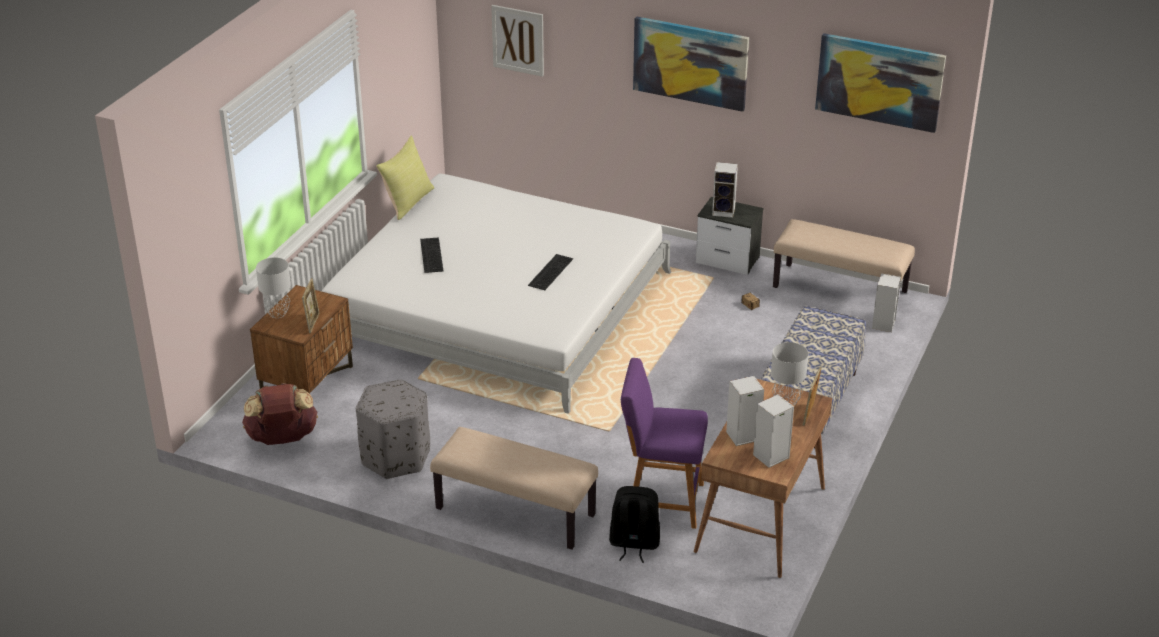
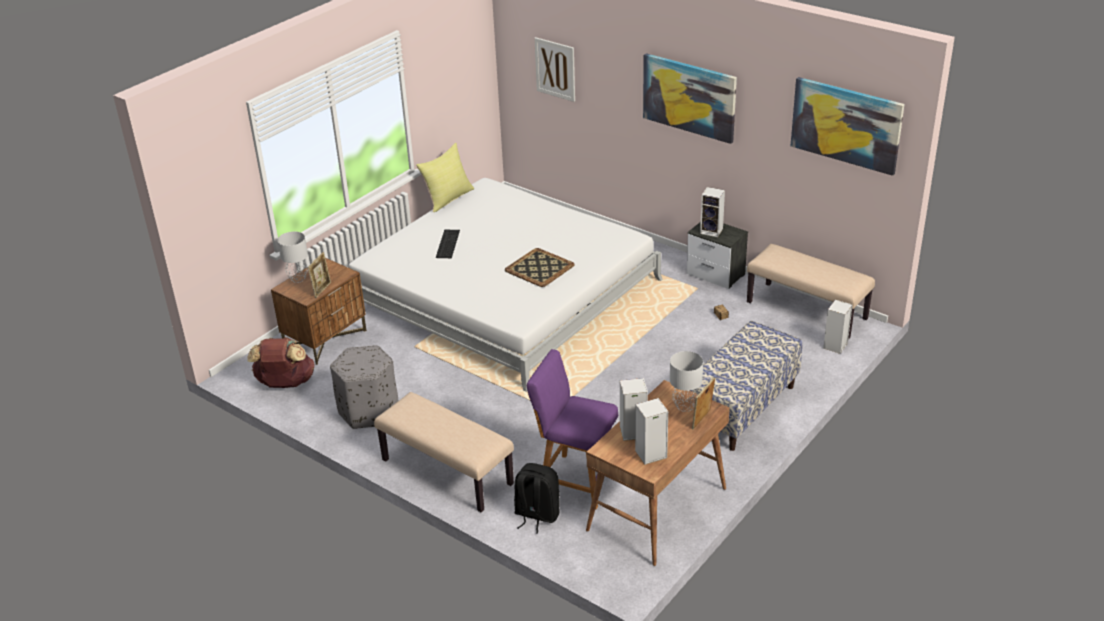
camera: 15 degrees right, 0 degrees up
keyboard [528,254,573,290] -> tray [505,248,575,287]

